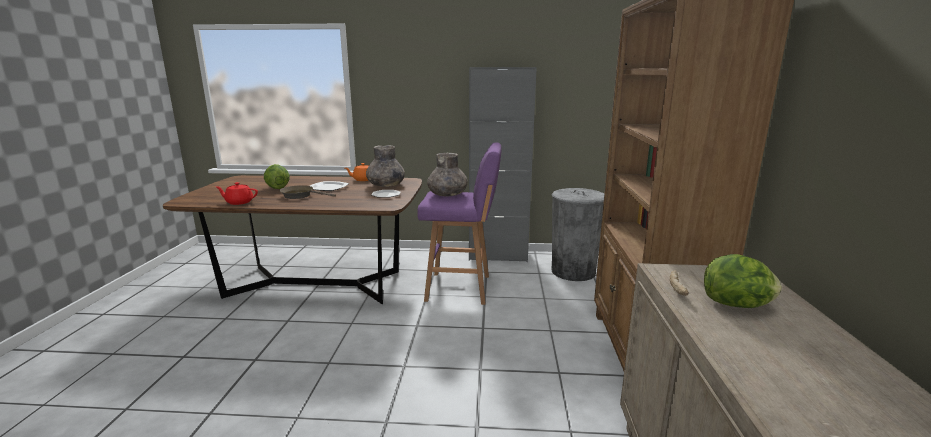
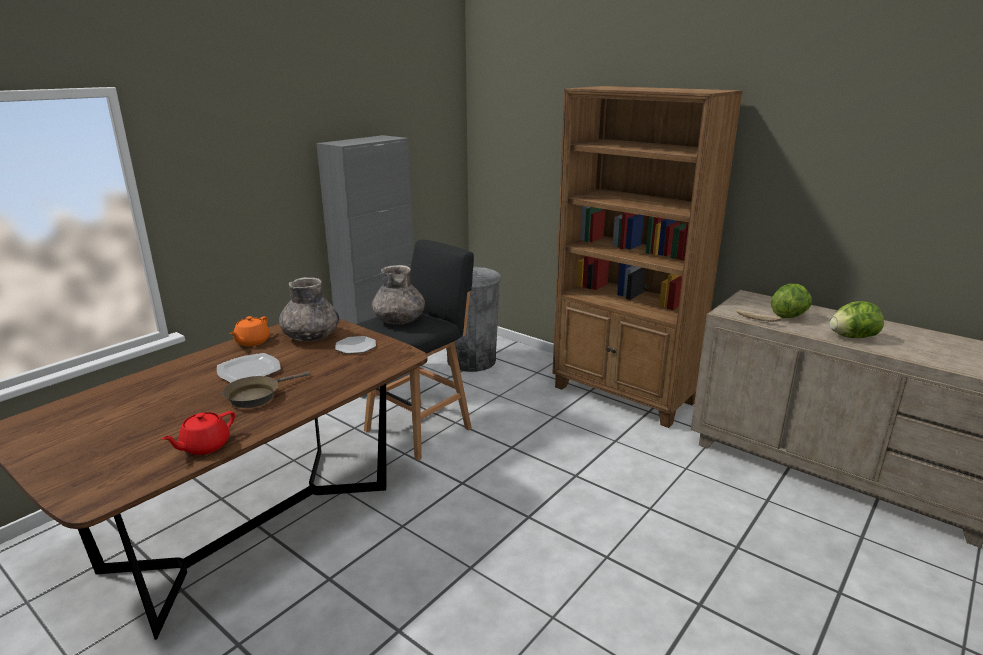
camera: 55 degrees left, 5 degrees up
lettuce [264,164,290,189] -> lettuce moved to [830,301,884,338]
purple stool [418,142,502,305] -> black stool [357,239,474,461]

